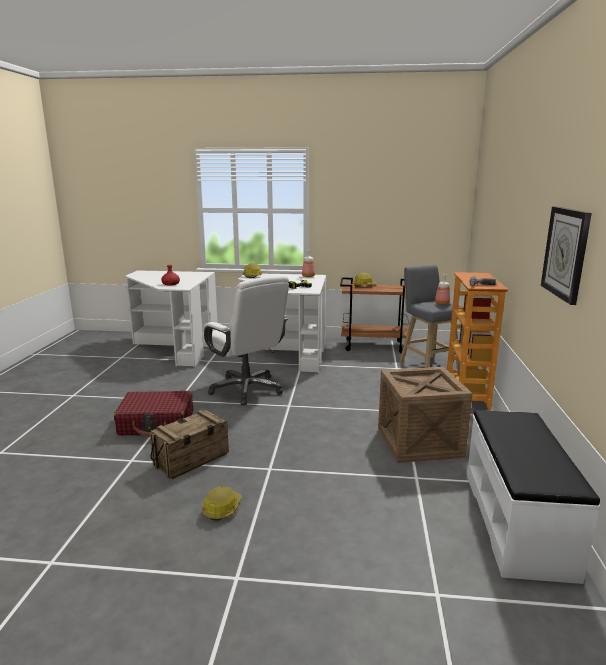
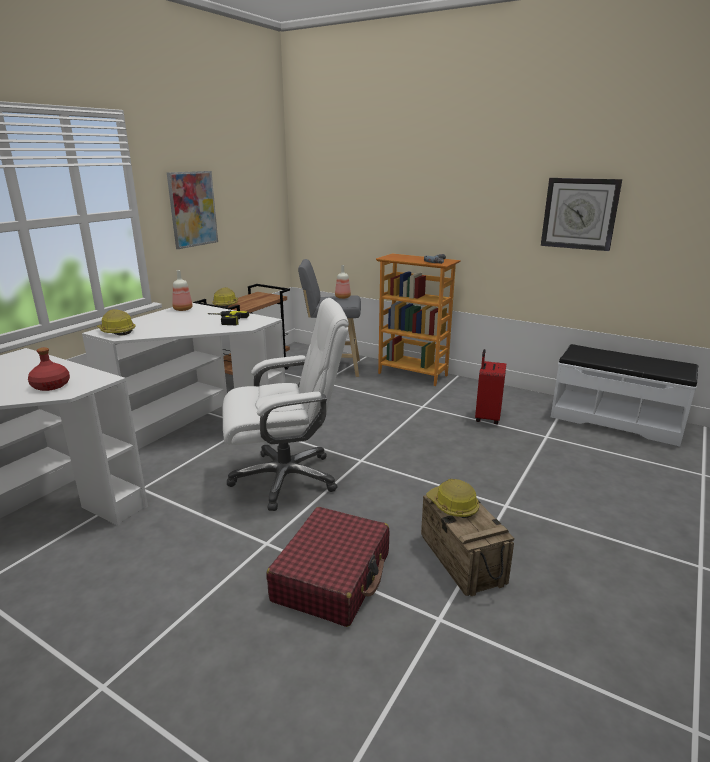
camera: 65 degrees left, 5 degrees up
hard hat [202,485,242,521] -> hard hat moved to [426,479,479,518]
crate [378,367,473,463] -> red suitcase [475,349,506,424]
none -> picture [167,171,218,249]

